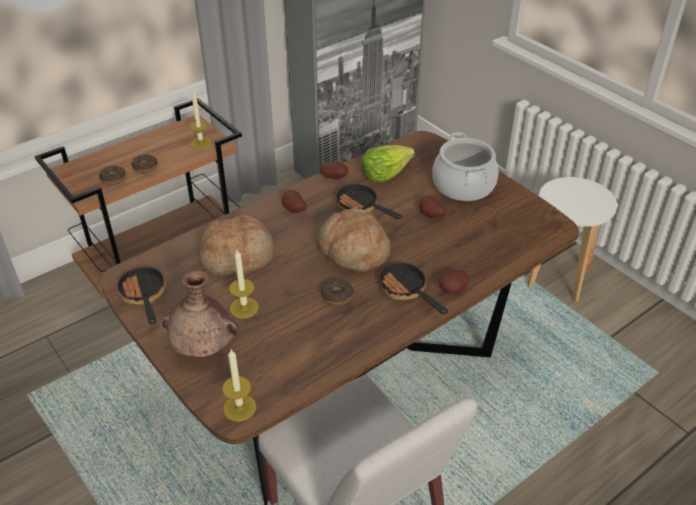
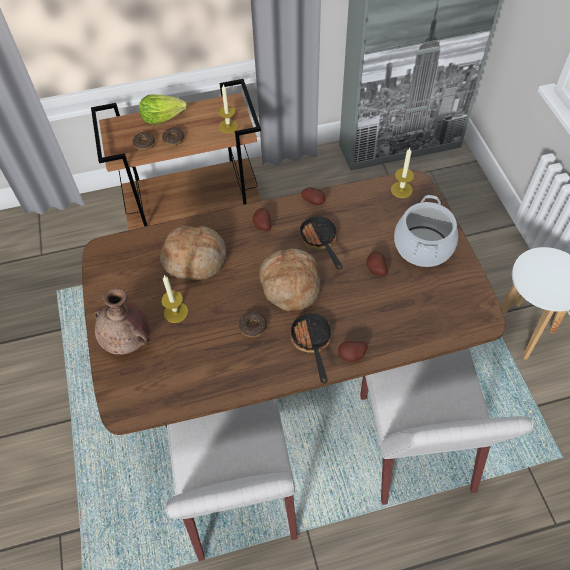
camera: 25 degrees right, 15 degrees up
frying pan [116,266,166,324] -> none
candle [222,349,256,422] -> candle moved to [391,148,414,198]
lettuce [361,145,415,183] -> lettuce moved to [139,95,187,125]
none -> white chair [360,348,533,505]

